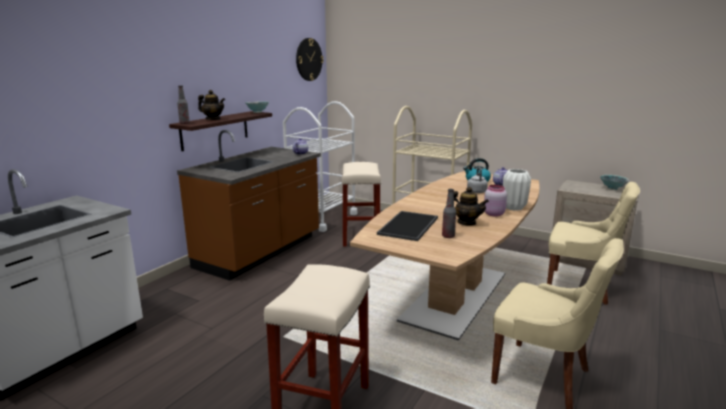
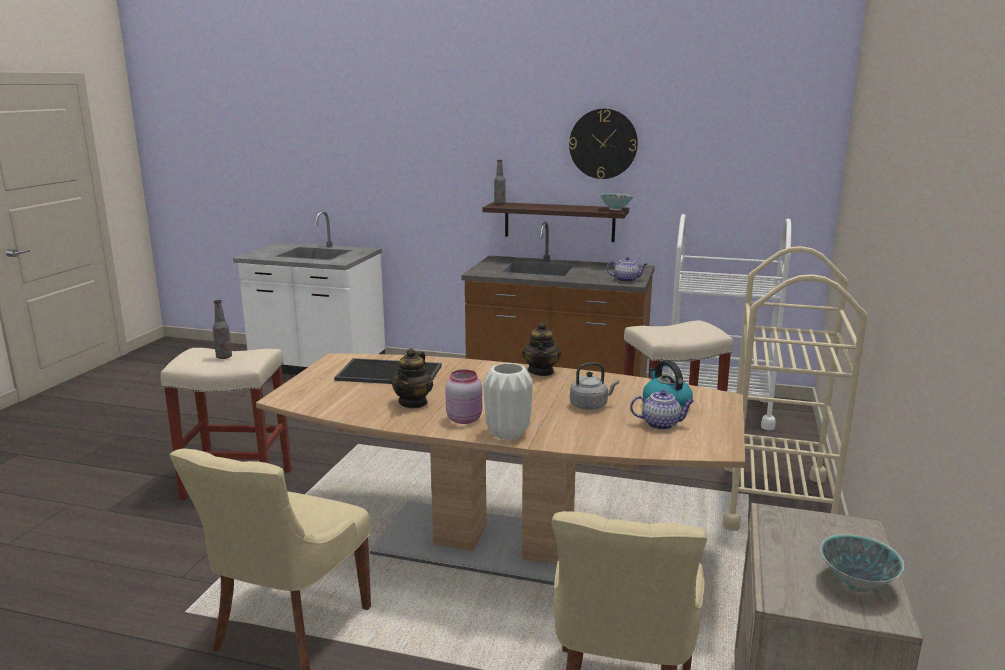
camera: 75 degrees right, 0 degrees up
teapot [198,90,225,120] -> teapot moved to [522,322,561,376]
wall clock [296,38,323,81] -> wall clock moved to [569,109,638,179]
bottle [442,189,456,238] -> bottle moved to [213,300,232,359]

